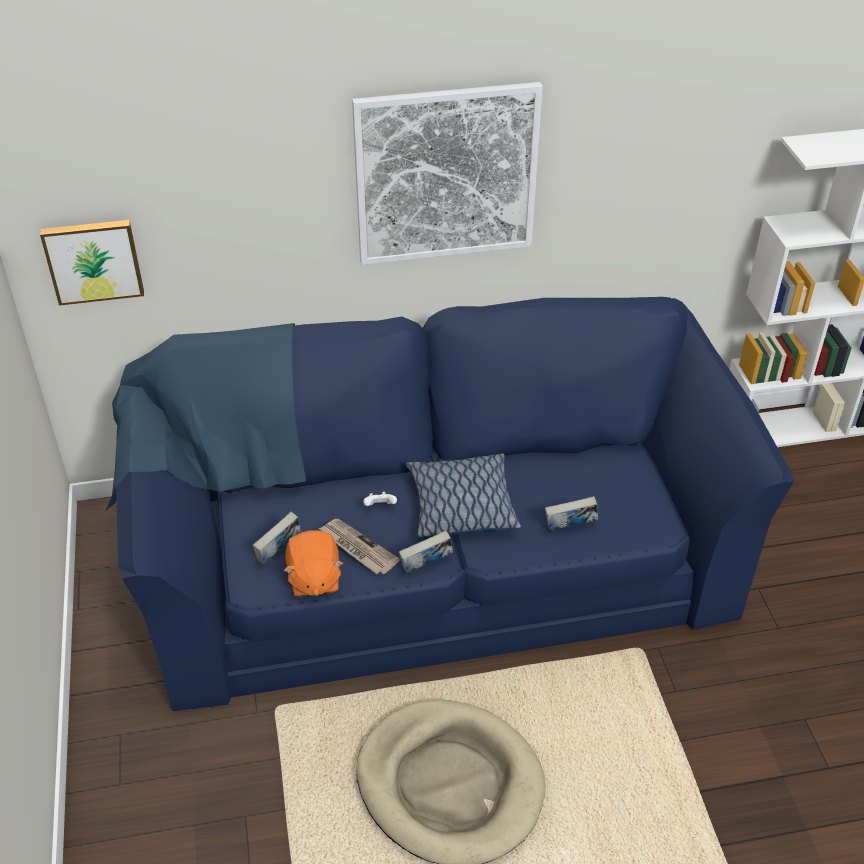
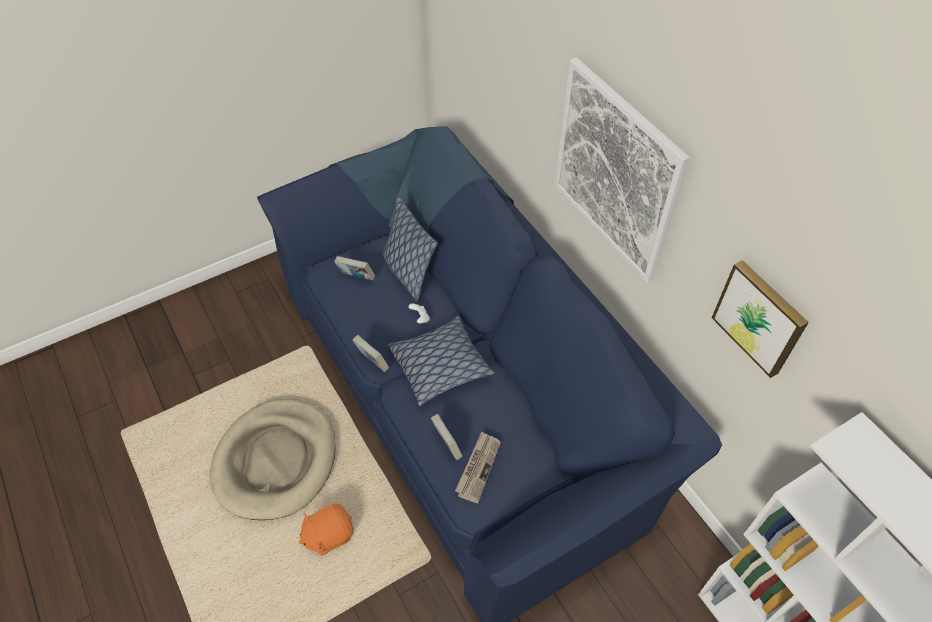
camera: 70 degrees right, 10 degrees up
picture [40,220,144,305] -> picture moved to [712,260,809,378]
orange plush toy [284,530,343,597] -> orange plush toy moved to [299,504,353,556]
newspaper [318,519,400,574] -> newspaper moved to [455,431,501,503]
none -> pillow [382,197,438,302]

